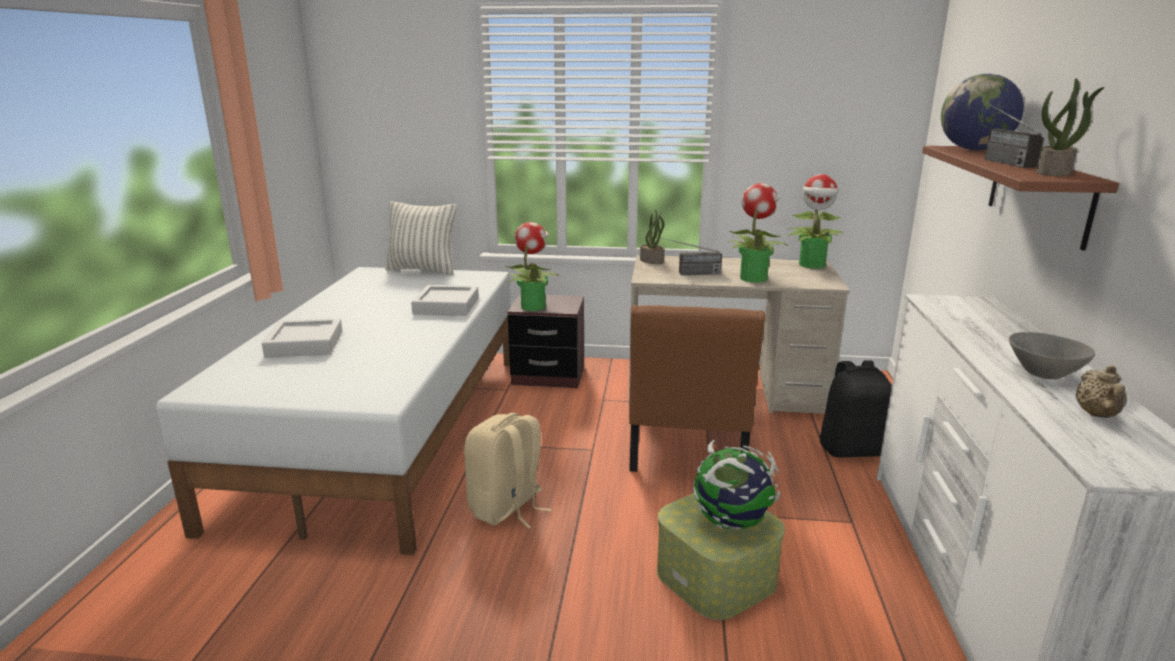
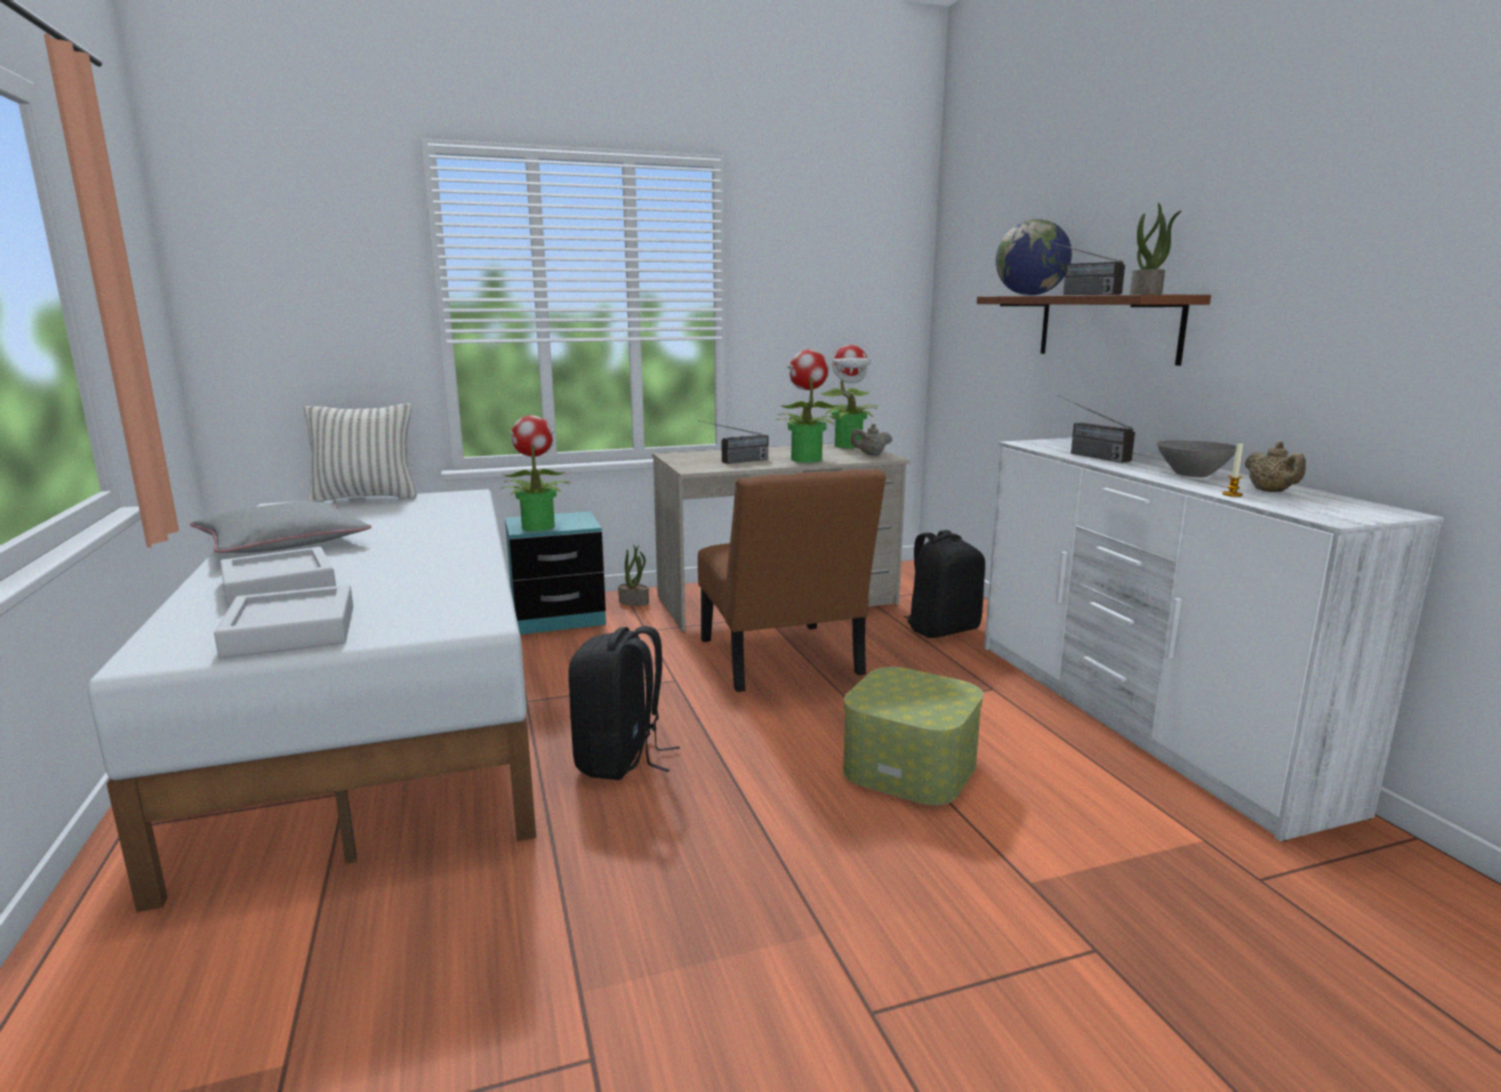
camera: 25 degrees left, 5 degrees down
grey tray [411,285,479,316] -> grey tray moved to [214,585,353,658]
beige backpack [464,413,552,529] -> black backpack [568,626,680,780]
brown nightstand [508,294,584,388] -> turquoise nightstand [505,511,606,635]
potted plant [640,209,665,264] -> potted plant moved to [618,544,649,606]
globe [693,440,780,529] -> none
none -> grey pillow [190,501,371,553]
none -> beige teapot [851,424,892,456]
none -> radio [1058,396,1135,463]
none -> candle [1222,442,1243,497]

